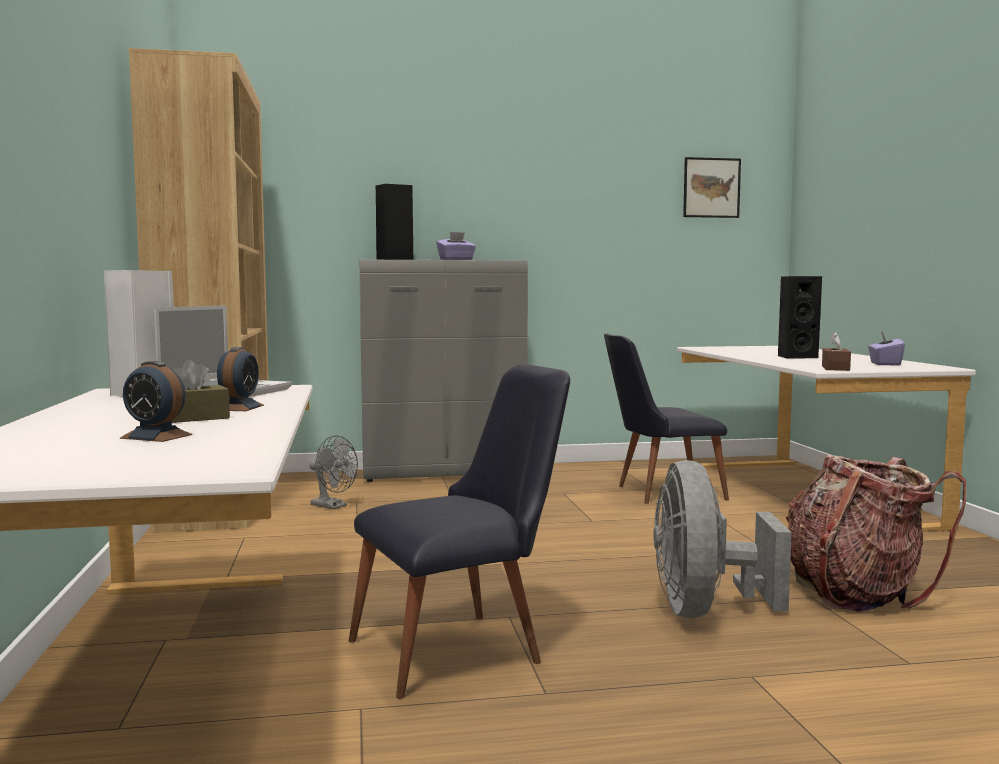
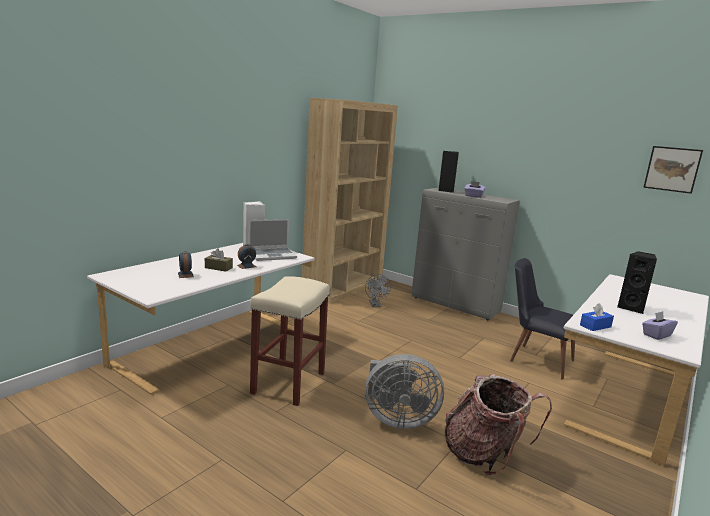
camera: 45 degrees right, 10 degrees up
black chair [349,364,570,699] -> beige stool [250,276,330,406]
grey fan [653,460,792,618] -> grey fan turned 135 degrees counterclockwise [365,354,444,429]
brown tissue box [822,332,851,371] -> blue tissue box [580,303,614,331]

